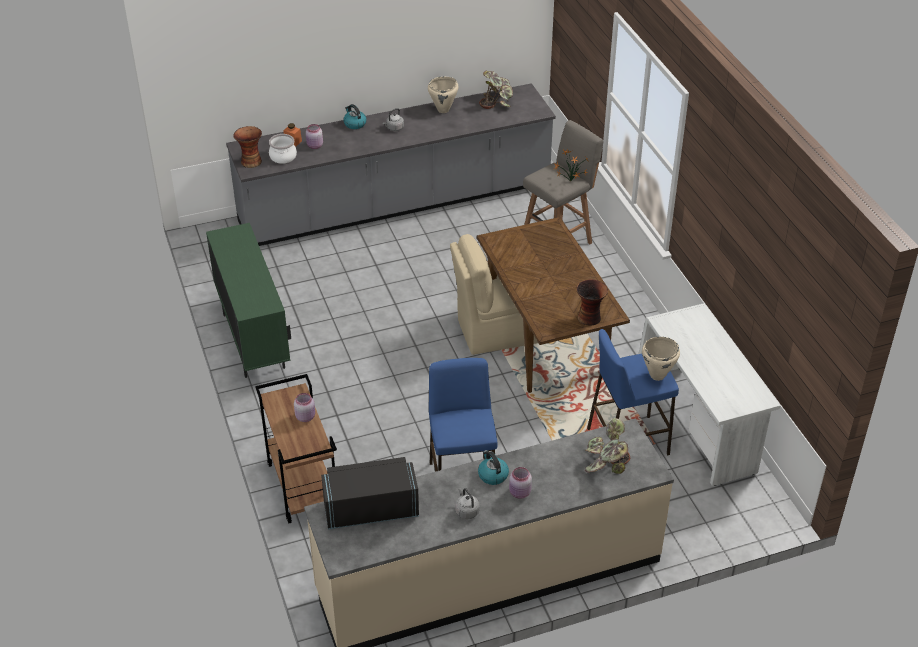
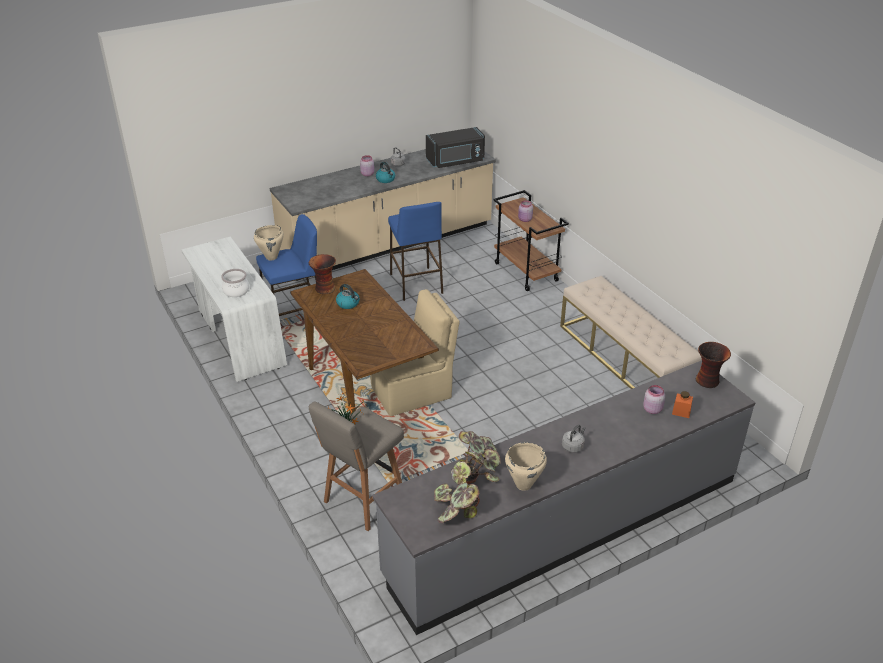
camera: 170 degrees right, 5 degrees down
green cabinet [206,223,291,378] -> beige bench [560,276,702,389]
cooking pot [269,134,297,164] -> cooking pot moved to [221,269,249,297]
kettle [343,104,366,129] -> kettle moved to [336,284,360,309]
potted plant [585,418,630,474] -> potted plant moved to [459,431,500,484]

